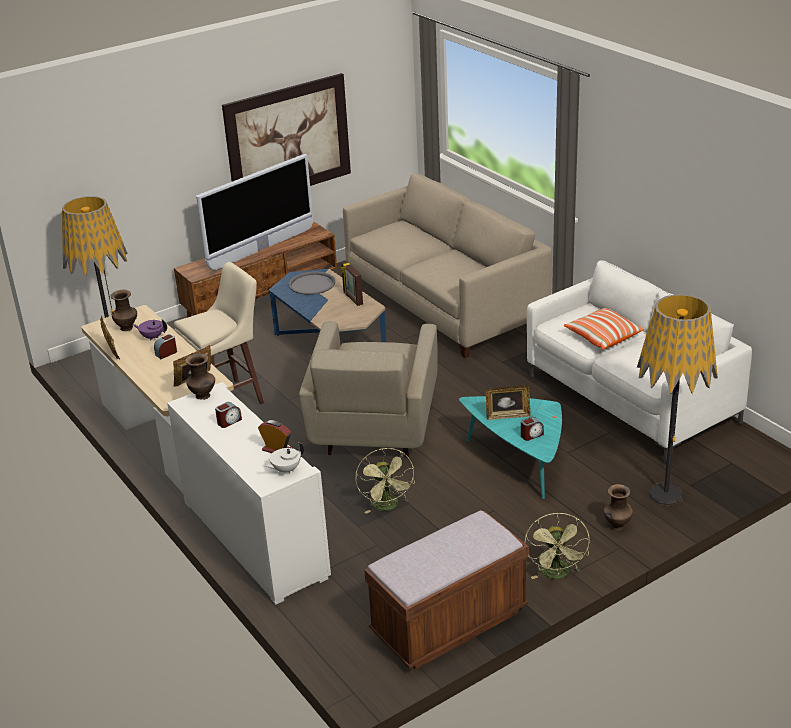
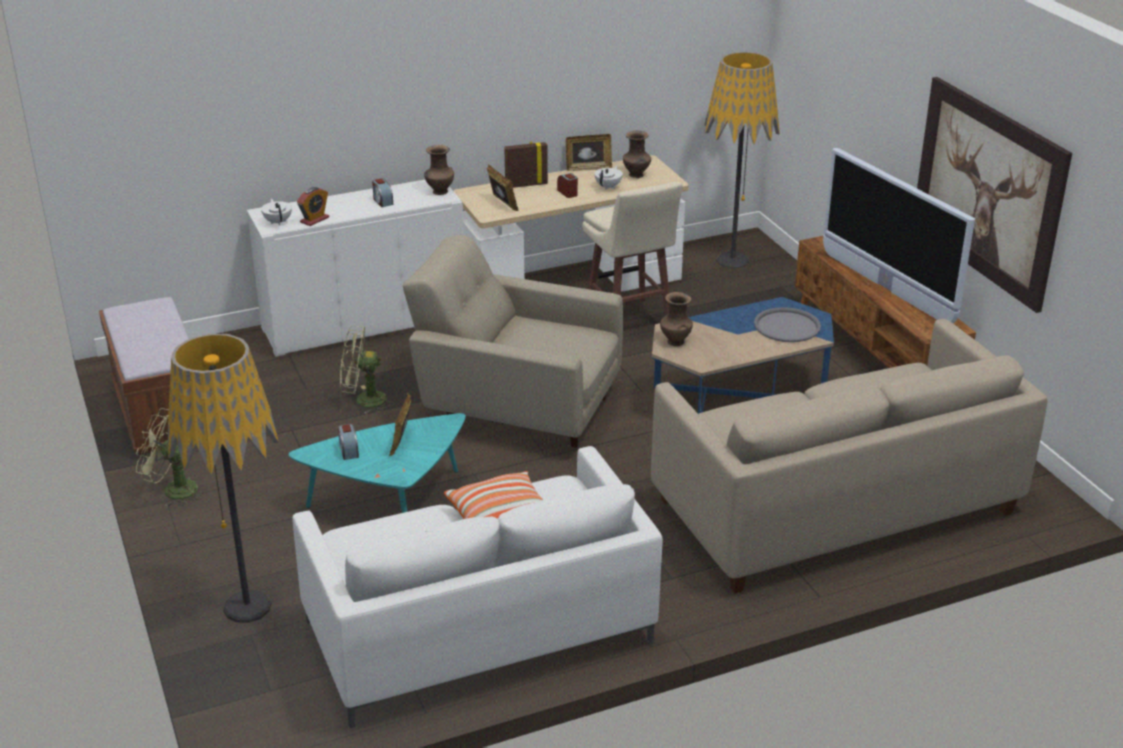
camera: 100 degrees right, 0 degrees up
purple teapot [133,319,167,340] -> white teapot [594,165,623,190]
picture frame [340,261,363,306] -> picture frame moved to [504,142,548,188]
brown vase [604,484,633,530] -> brown vase moved to [660,292,693,346]

